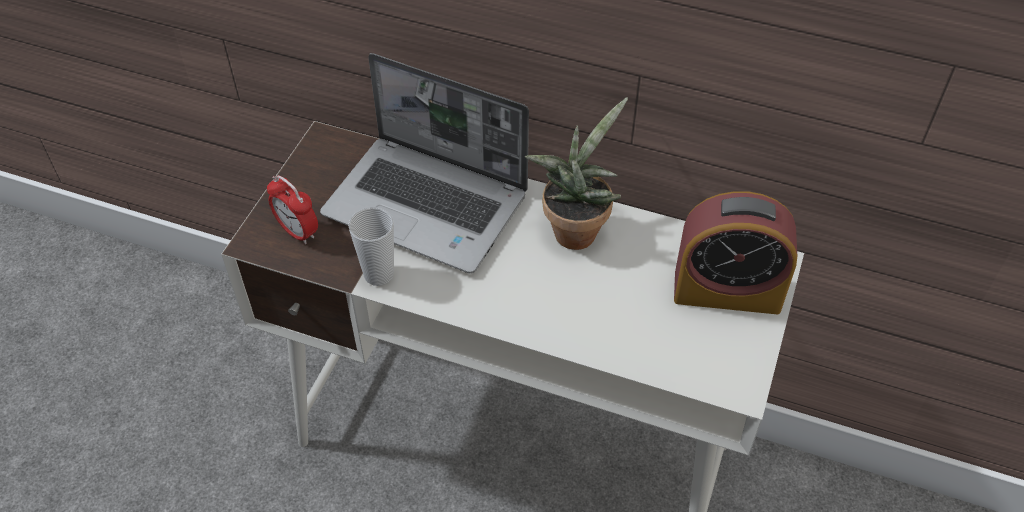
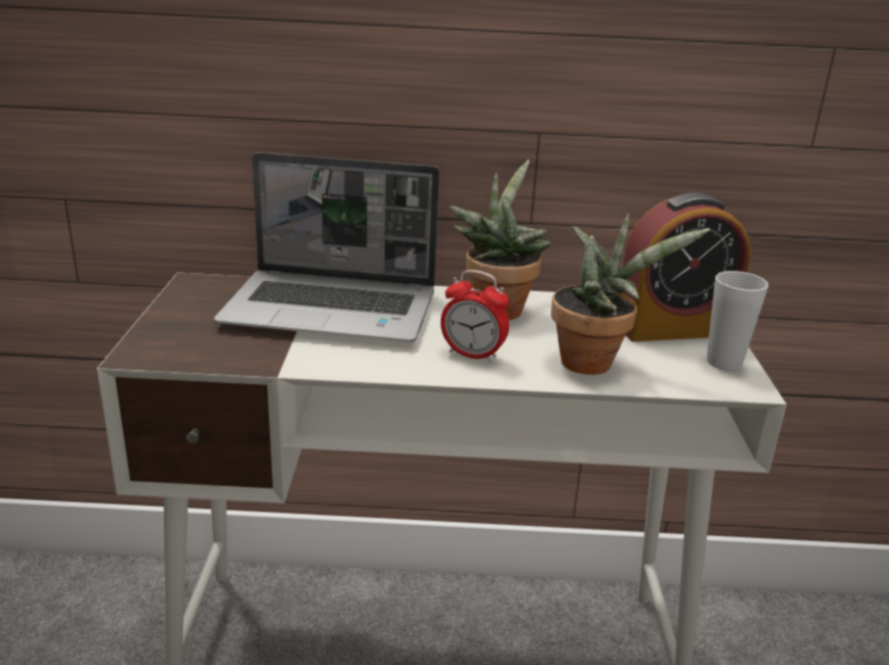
camera: 20 degrees left, 25 degrees down
alarm clock [267,175,318,244] -> alarm clock moved to [441,270,509,363]
cup [348,207,394,286] -> cup moved to [707,271,769,371]
none -> potted plant [551,214,710,375]

